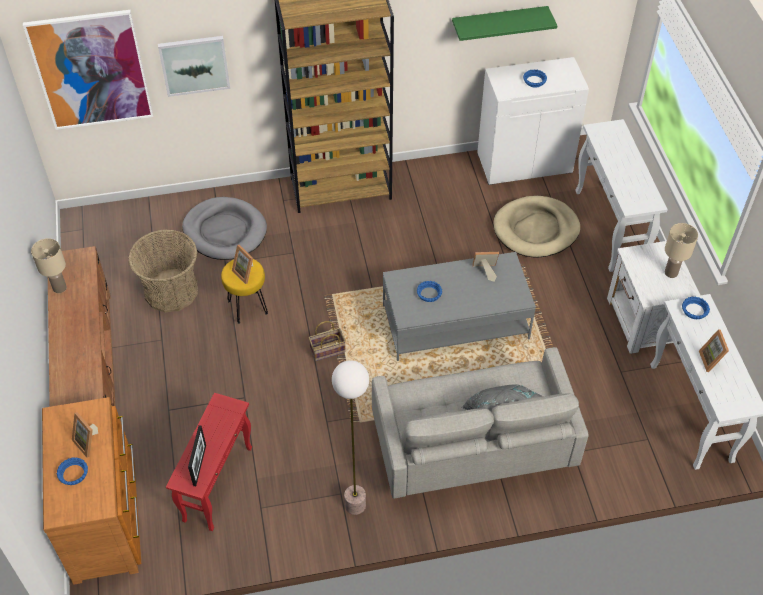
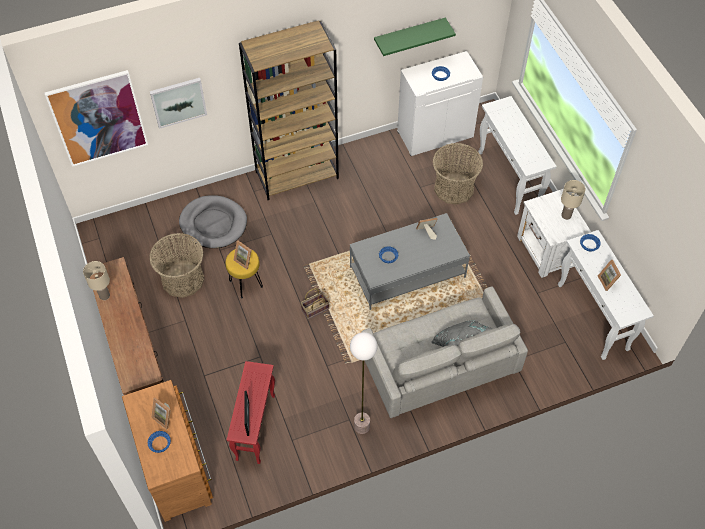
camera: 10 degrees left, 5 degrees up
beige dog bed [493,196,580,258] -> basket [433,143,483,205]

